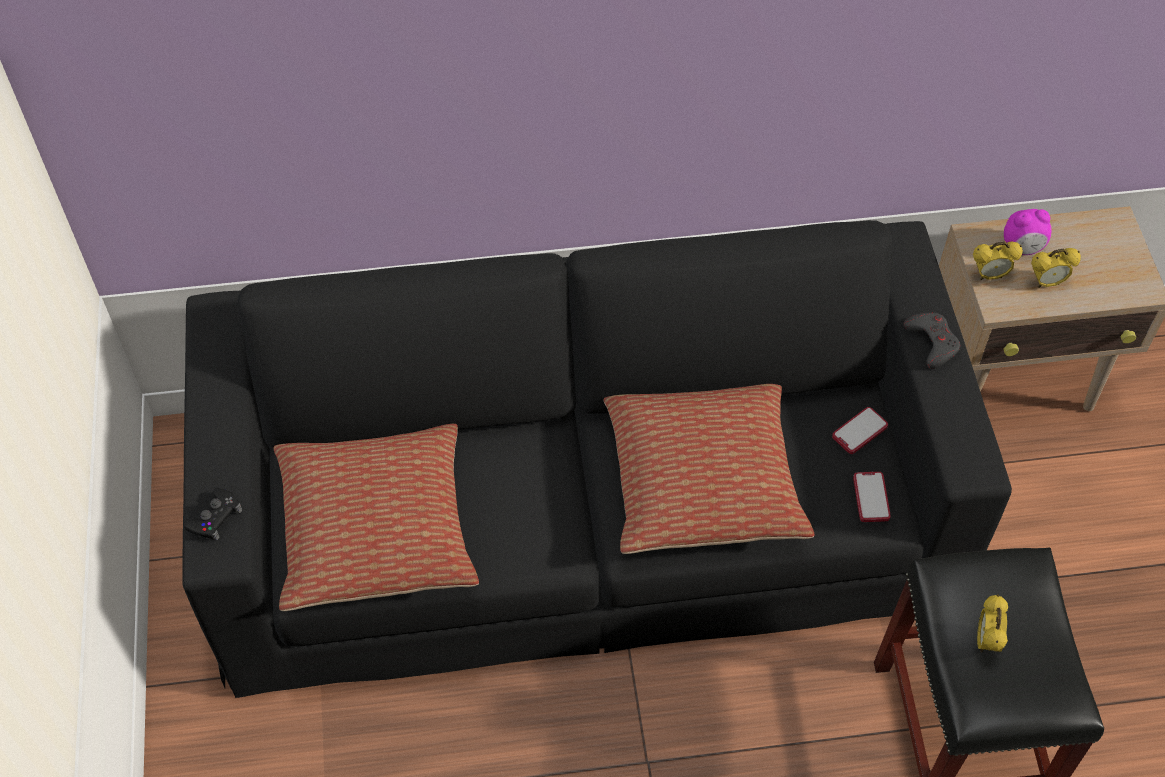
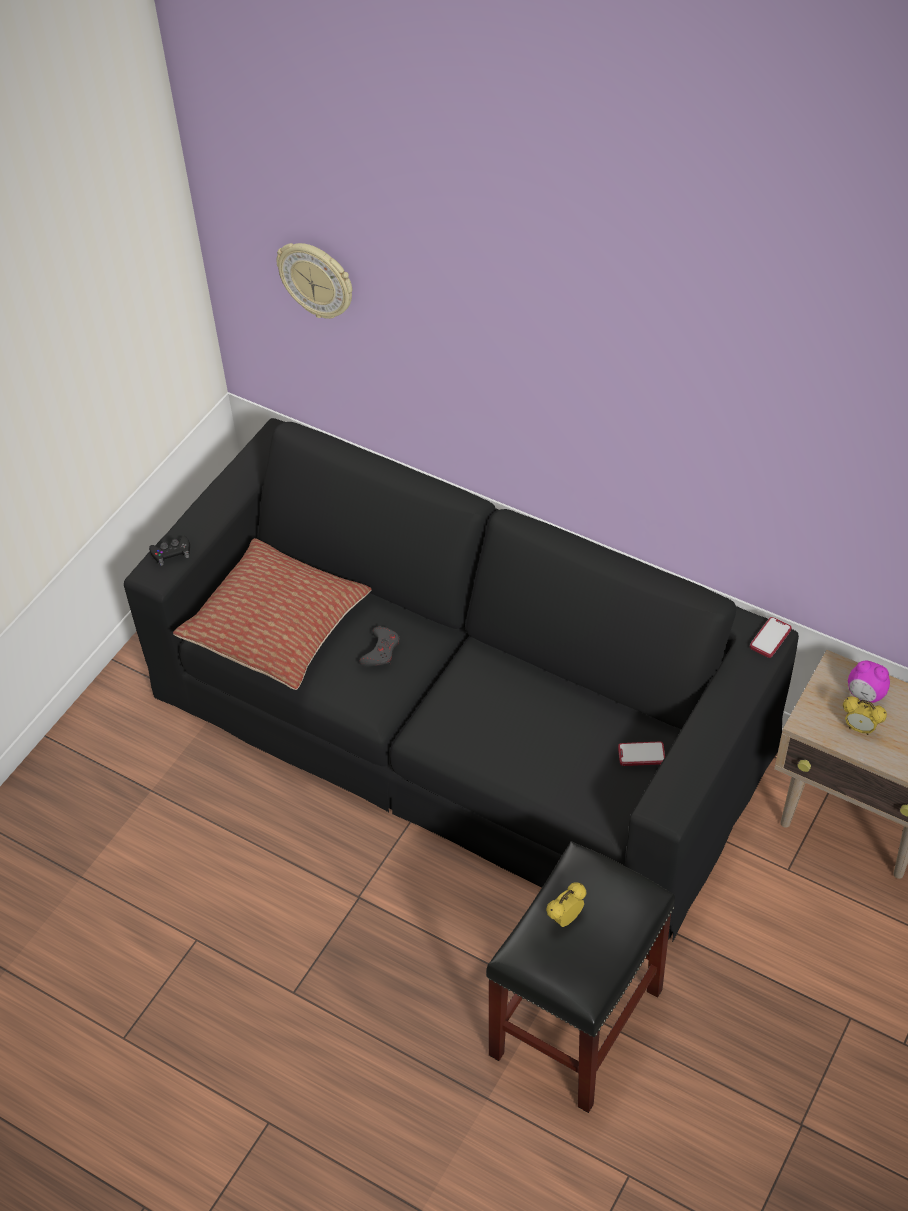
camera: 40 degrees right, 5 degrees down
pillow [603,384,815,554] -> none
phone [853,472,891,522] -> phone moved to [750,617,792,658]
grey game controller [904,313,960,369] -> grey game controller moved to [359,626,399,667]
alarm clock [973,242,1023,280] -> none
none -> wall clock [277,243,353,319]

